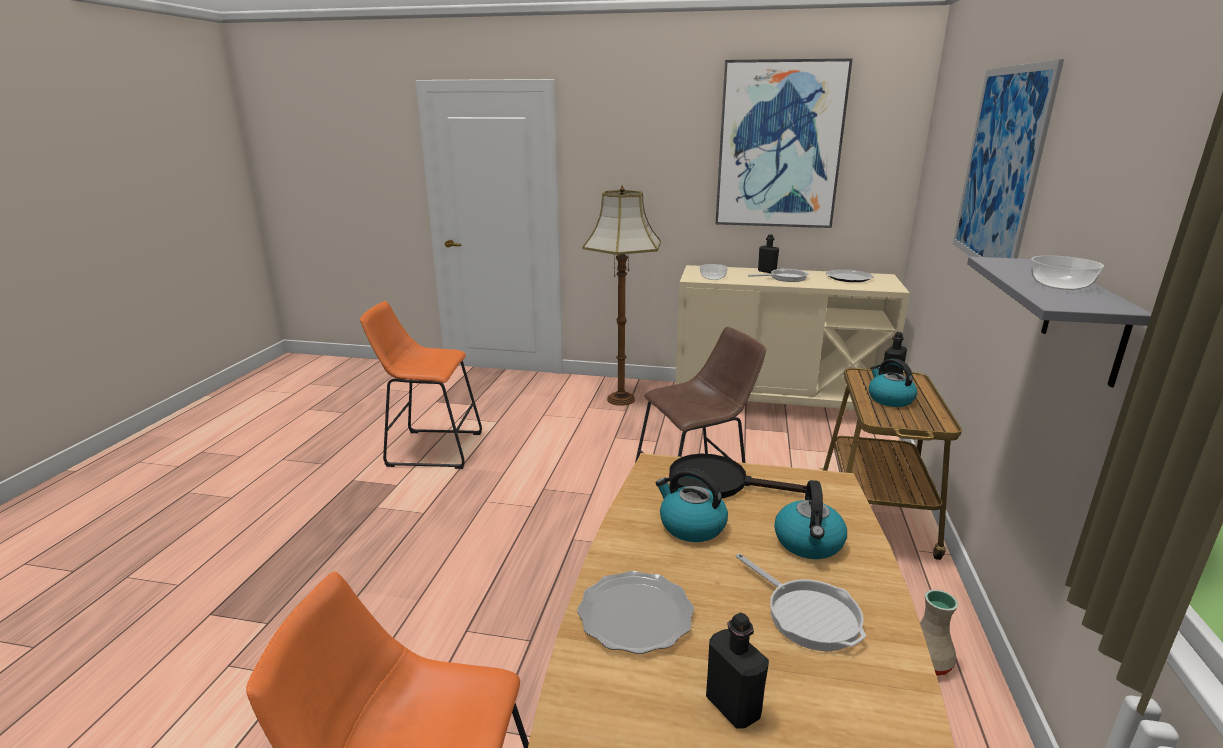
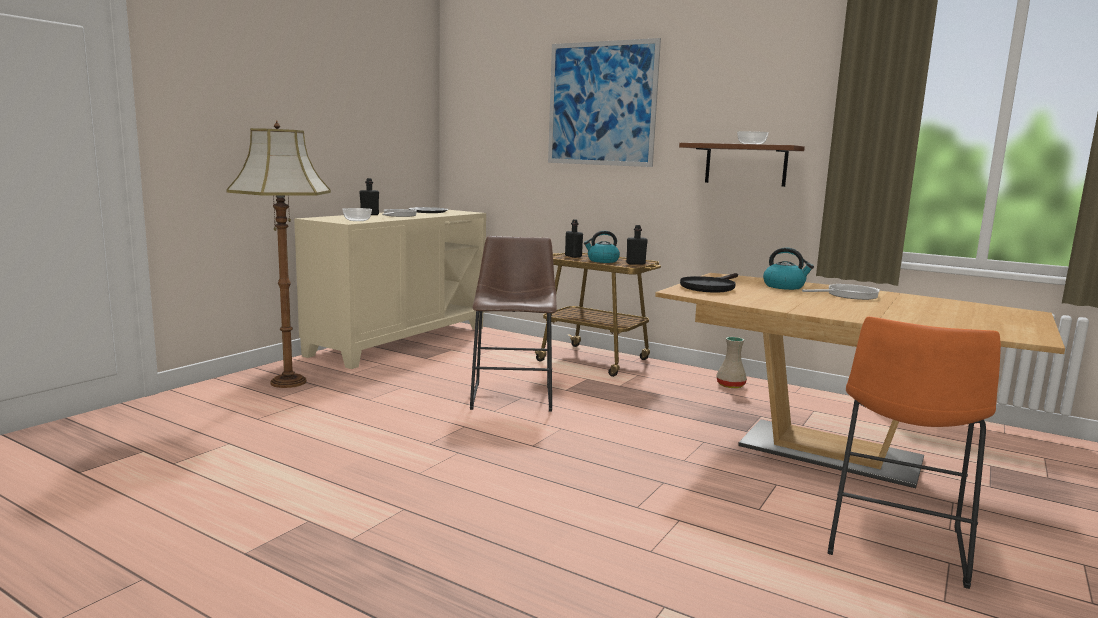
camera: 70 degrees left, 10 degrees down
orange stool [360,301,482,469] -> none
plate [577,571,694,654] -> none
kettle [656,468,728,542] -> none
black bottle [706,613,769,729] -> black bottle moved to [626,225,648,265]
picture [715,58,853,228] -> none
grey shelf [967,257,1152,387] -> brown shelf [679,143,805,187]

